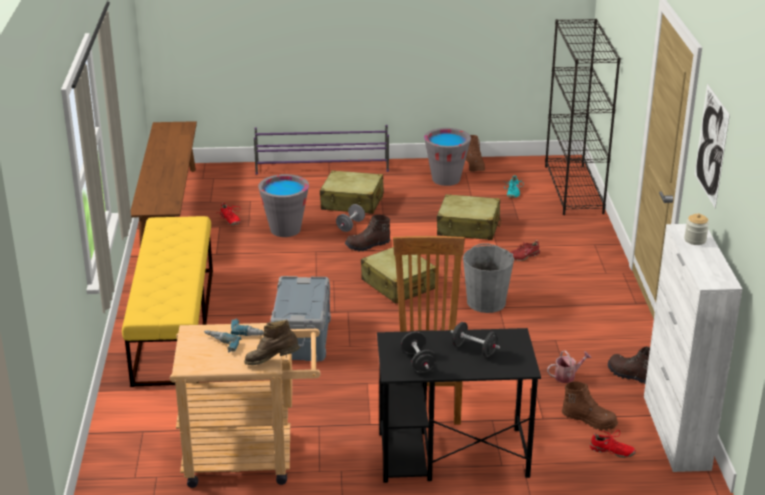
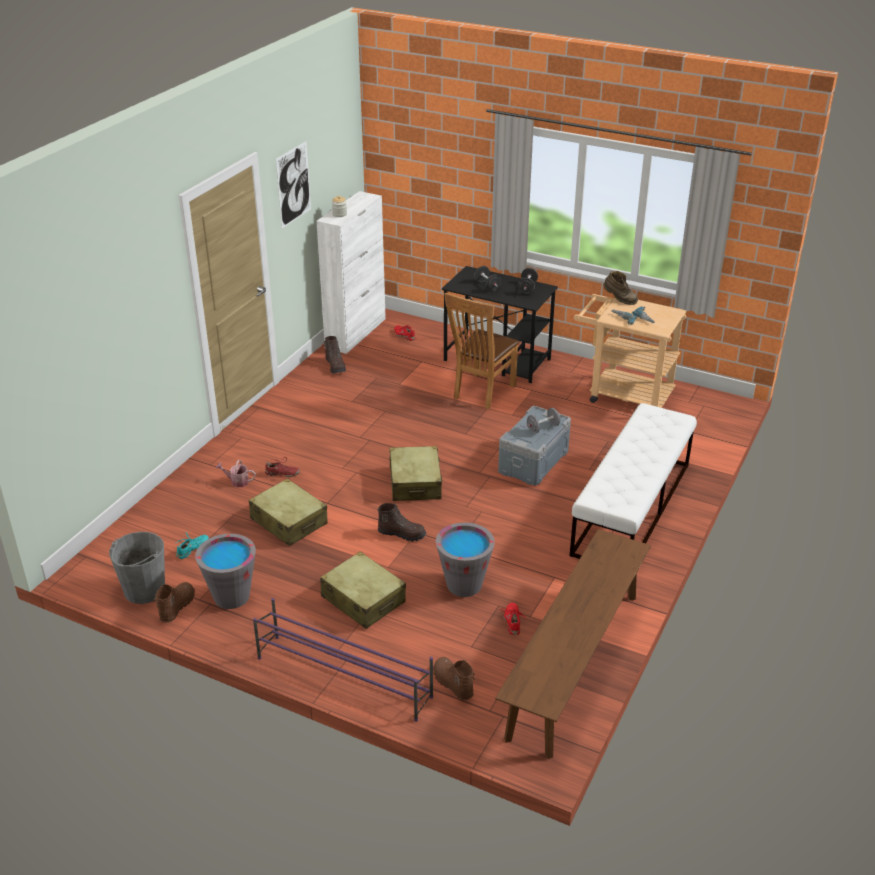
camera: 150 degrees left, 5 degrees up
yellow bench [122,216,213,387] -> white bench [570,403,697,559]
grey dumbbell [336,204,365,232] -> grey dumbbell moved to [526,408,560,434]
grey bucket [463,243,514,313] -> grey bucket moved to [109,532,165,604]
black bookcase [545,19,621,215] -> none
watering can [547,350,592,383] -> watering can moved to [216,460,256,487]
brown boot [562,381,618,431] -> brown boot moved to [433,657,475,700]

